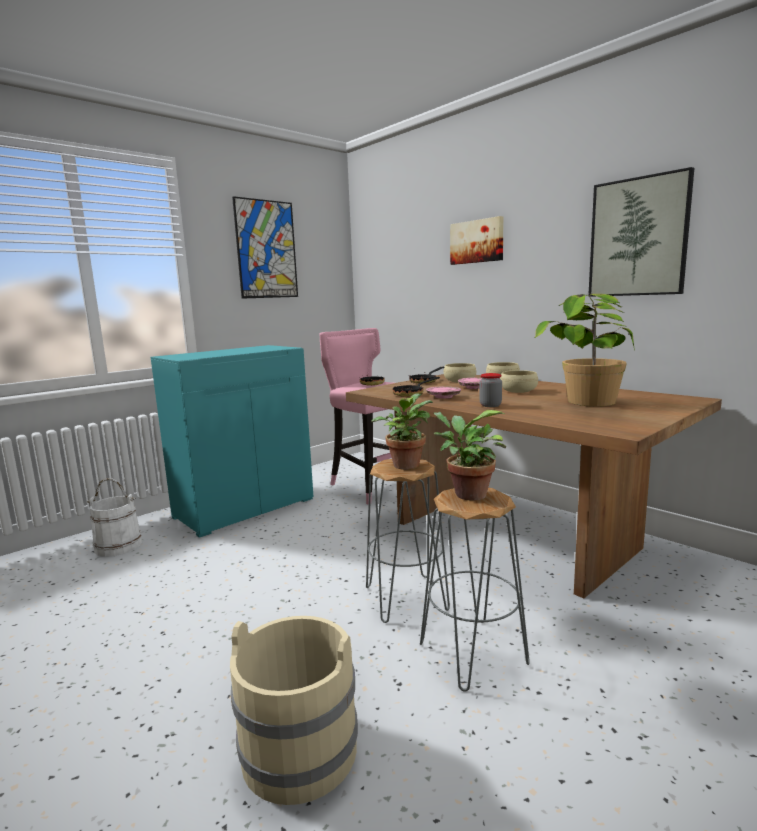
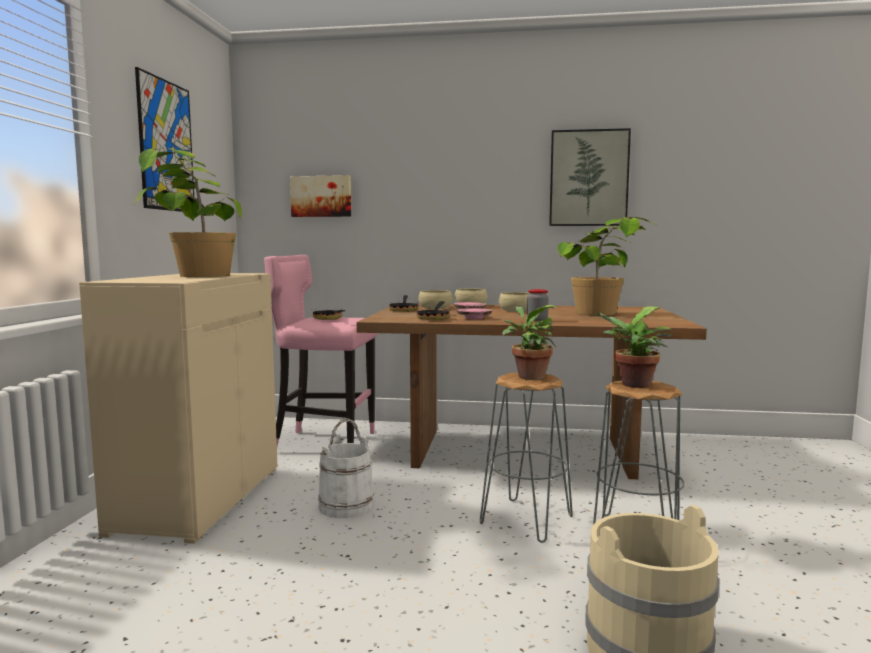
camera: 40 degrees left, 5 degrees down
white bucket [87,478,142,557] -> white bucket moved to [318,419,374,518]
turquoise cabinet [151,345,314,538] -> beige cabinet [79,273,277,544]
picture [450,216,504,265] -> picture moved to [290,175,351,217]
none -> potted plant [134,148,242,277]

